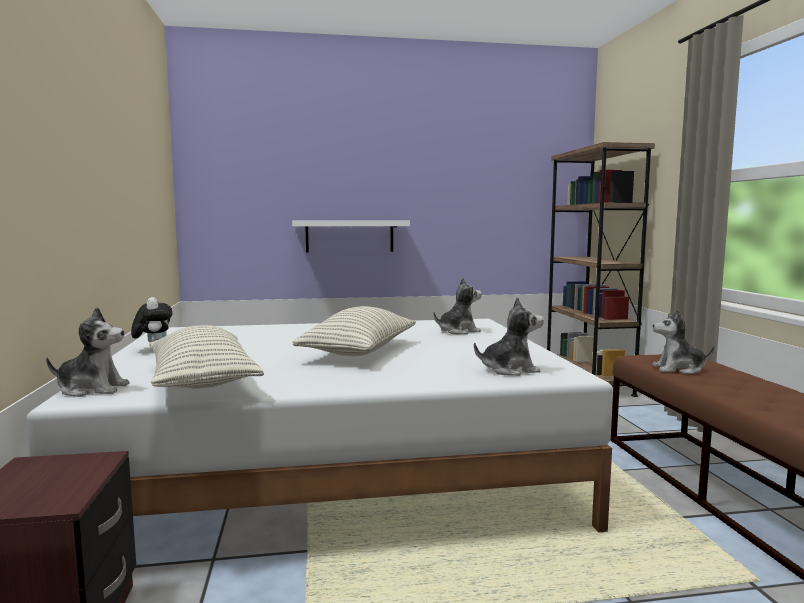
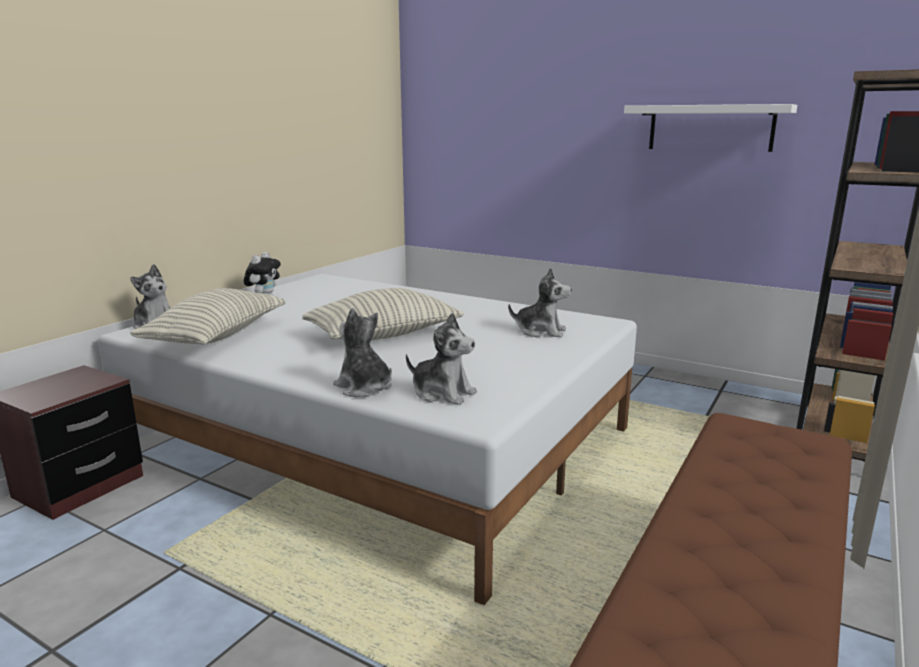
camera: 40 degrees right, 10 degrees up
white shelf [292,220,410,252] -> white shelf moved to [624,104,797,152]
plush toy [652,309,714,374] -> plush toy moved to [333,308,392,398]

